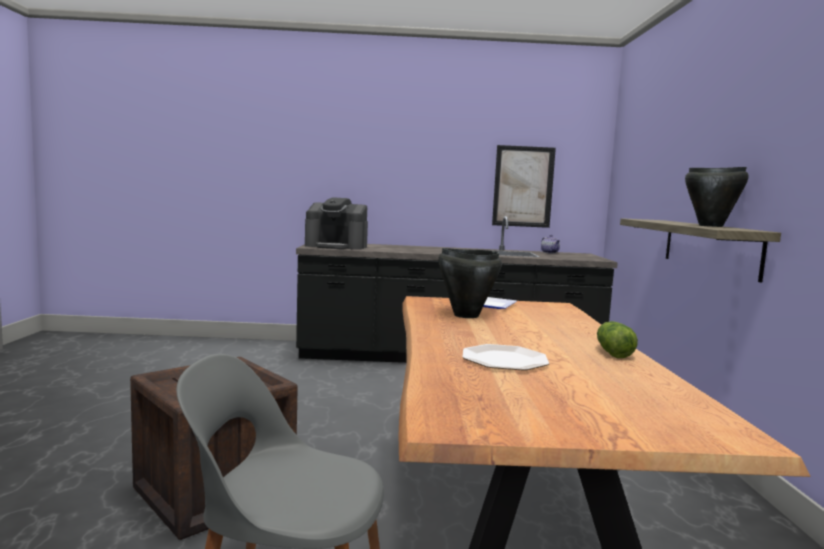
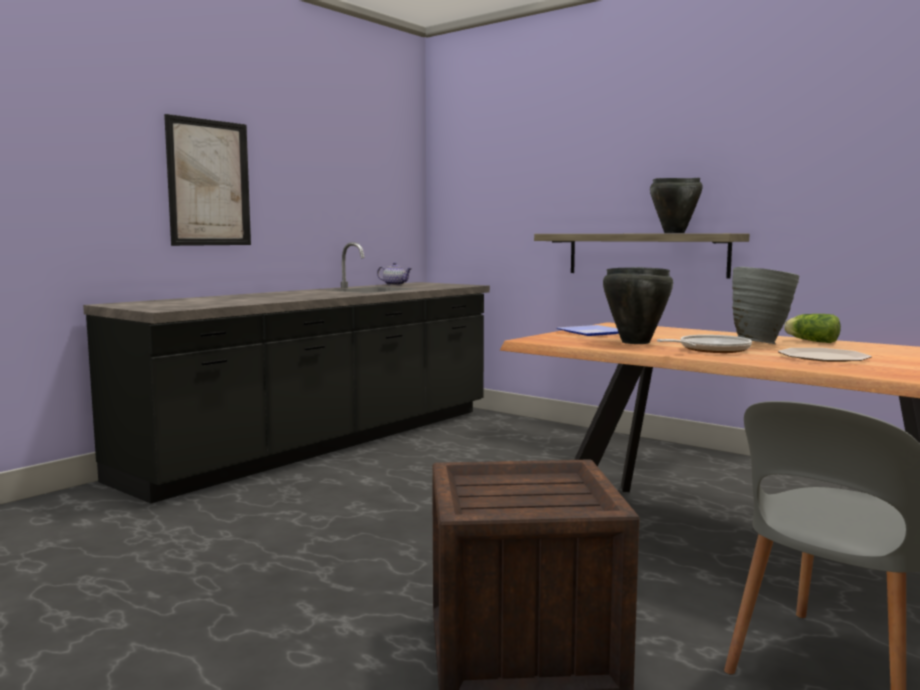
camera: 50 degrees left, 0 degrees up
coffee machine [305,197,368,250] -> none
picture [492,145,556,228] -> picture moved to [164,114,251,246]
none -> frying pan [657,335,752,353]
none -> grey vase [732,267,799,344]

